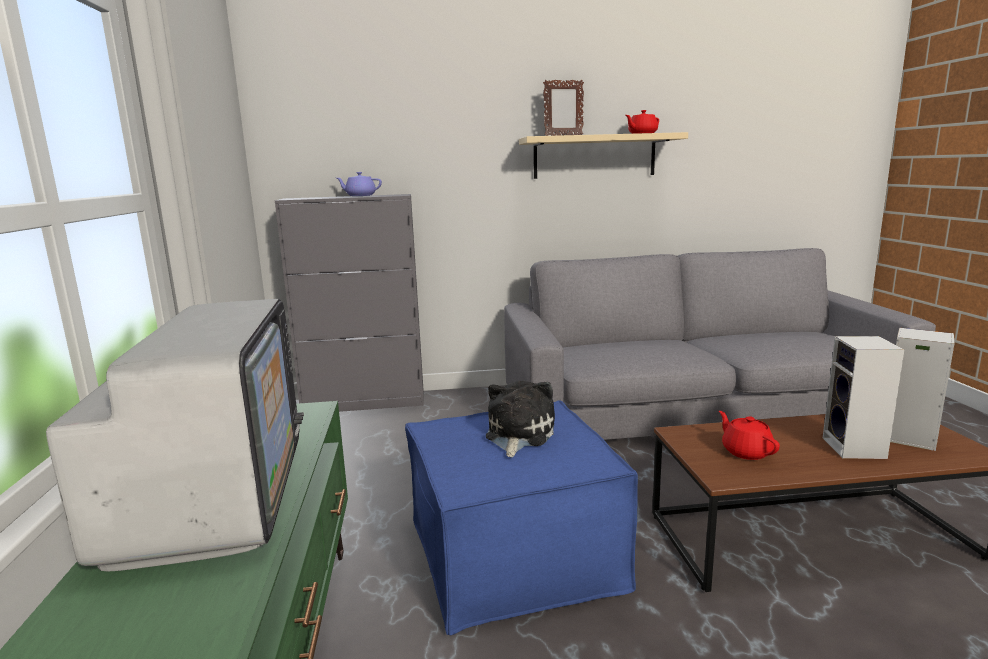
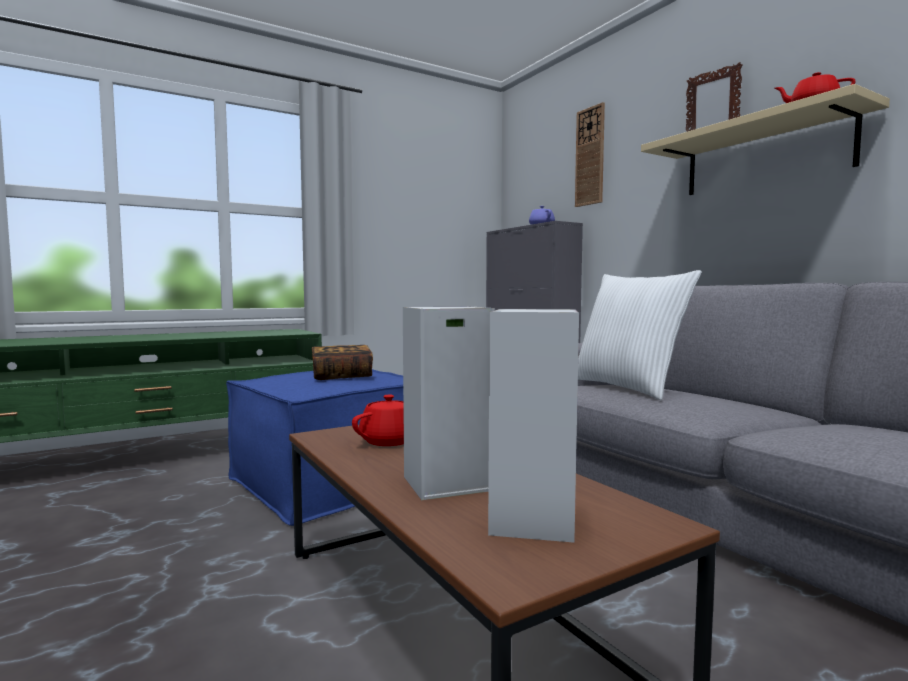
camera: 65 degrees right, 10 degrees down
television [46,299,304,571] -> none
plush toy [486,381,555,457] -> book [312,345,373,380]
none -> wall clock [575,102,605,207]
none -> white pillow [578,270,701,400]

